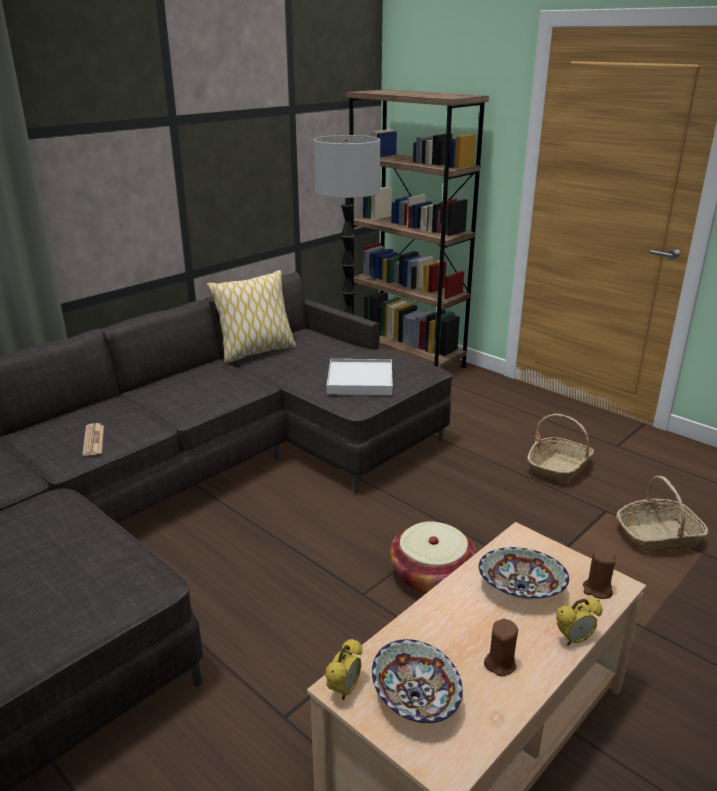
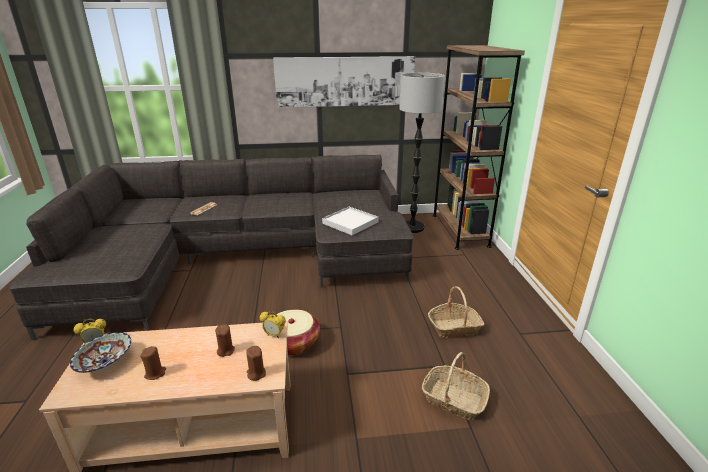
camera: 40 degrees right, 0 degrees up
pillow [207,270,296,363] -> none
bowl [479,547,569,599] -> brown candle [215,324,235,357]
alarm clock [556,598,602,646] -> alarm clock moved to [260,311,286,338]
none -> picture [273,56,415,107]

